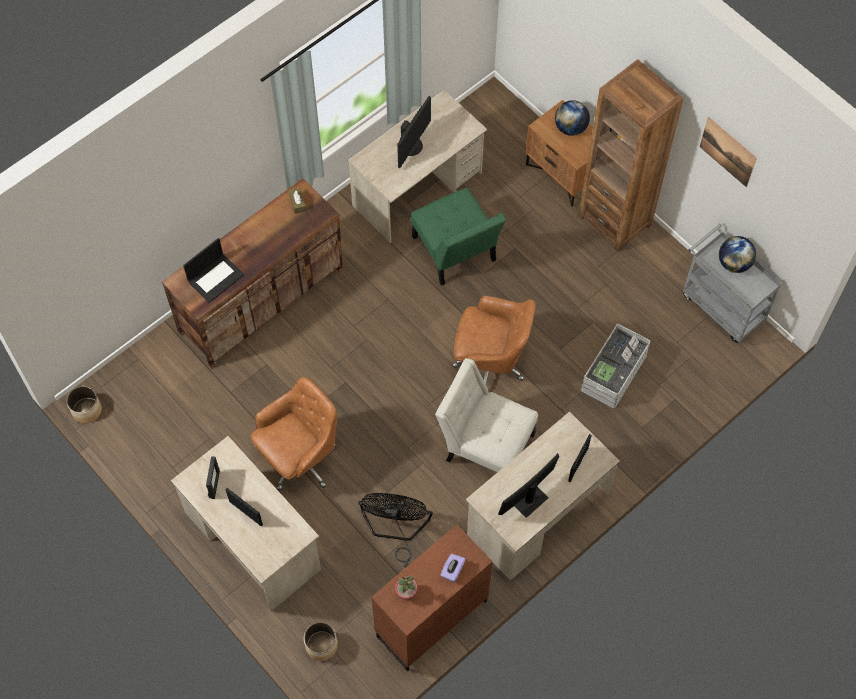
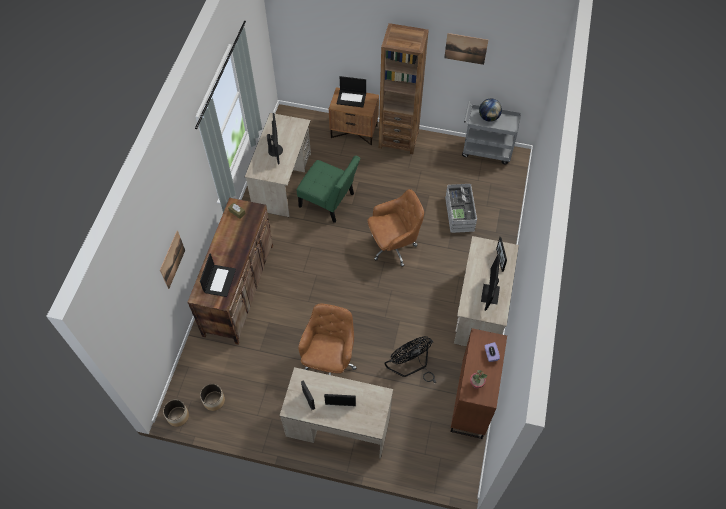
camera: 35 degrees left, 5 degrees down
planter [304,622,338,661] -> planter moved to [200,384,225,411]
white chair [435,358,538,472] -> none
globe [555,100,590,136] -> laptop [337,76,366,107]
none -> picture [160,230,185,289]

